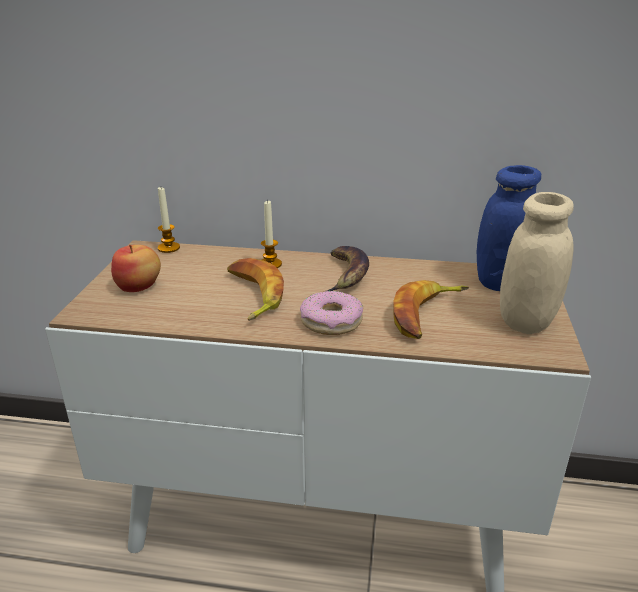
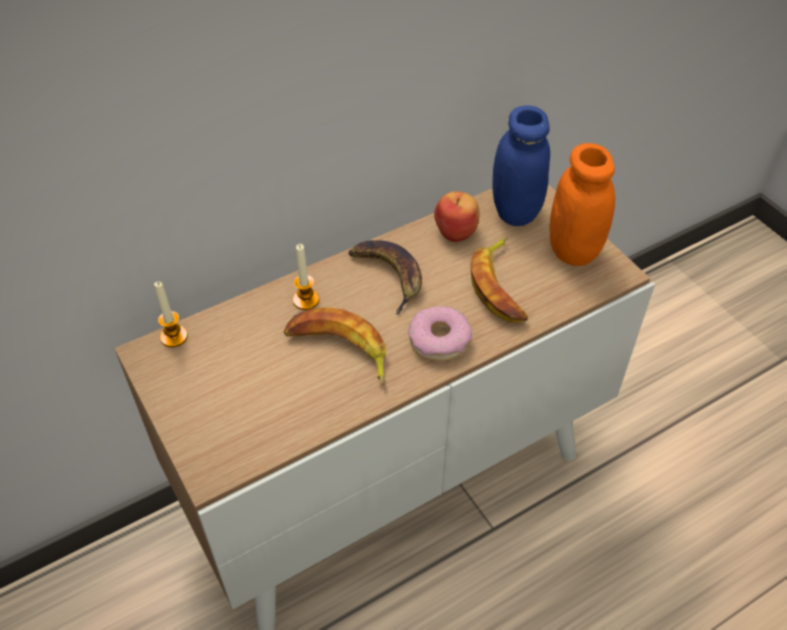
camera: 40 degrees left, 20 degrees up
apple [111,245,161,292] -> apple moved to [434,191,480,242]
beige jar [500,192,574,334] -> orange jar [549,143,615,266]

